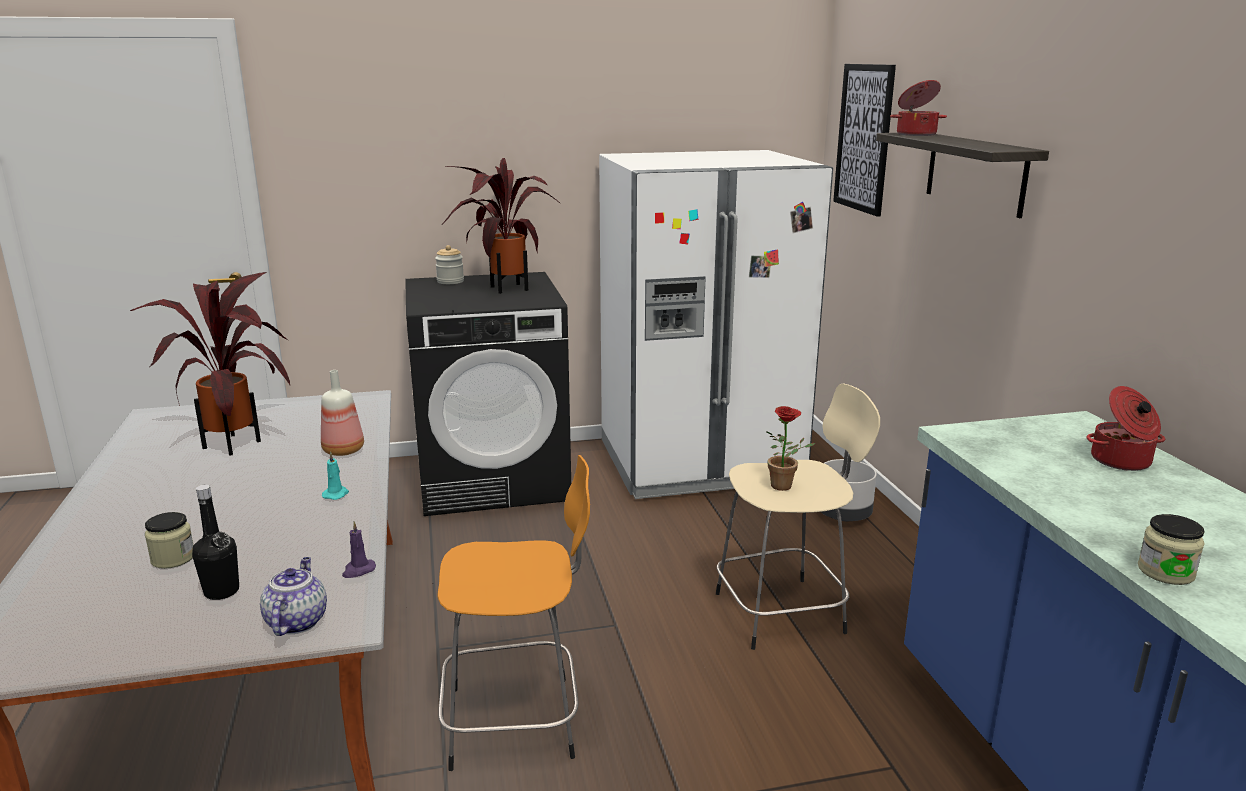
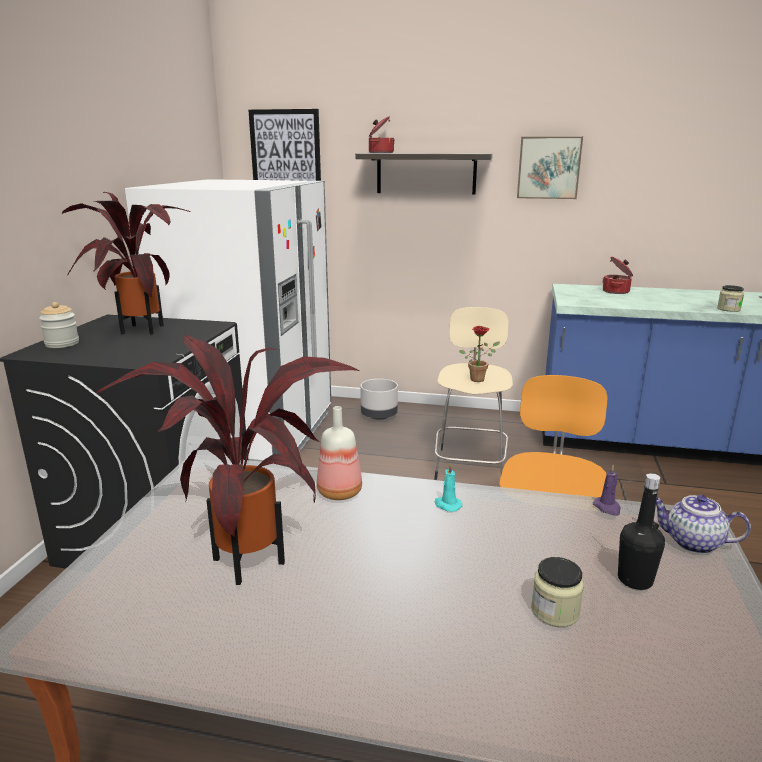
camera: 65 degrees left, 0 degrees up
none -> picture [517,137,583,199]

